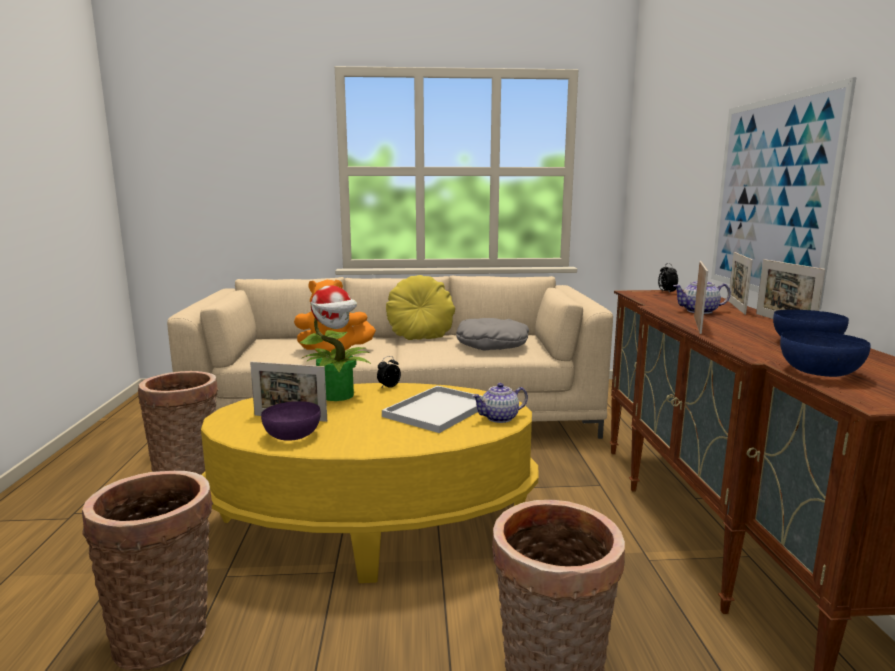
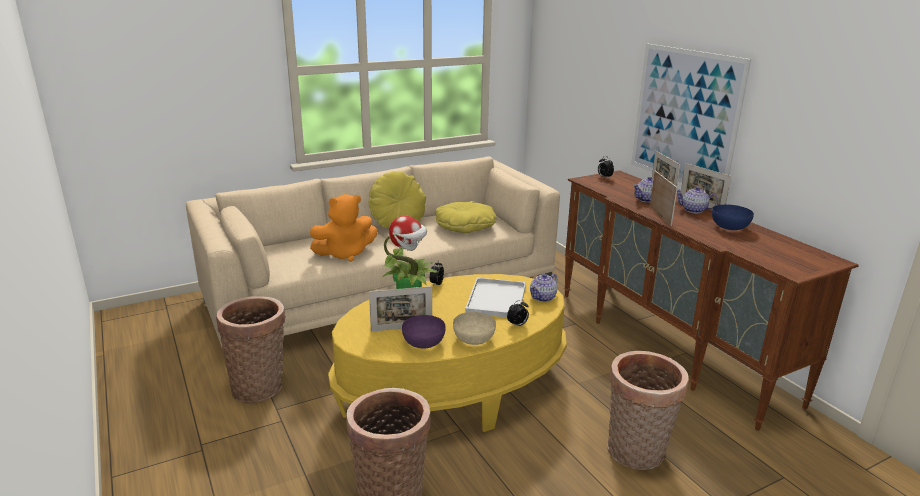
camera: 25 degrees left, 10 degrees up
grey pillow [456,318,529,350] -> yellow pillow [436,201,496,233]
blue bowl [780,330,871,377] -> none
none -> beige bowl [453,312,496,345]
none -> alarm clock [507,300,529,328]
none -> teapot [677,186,718,213]

